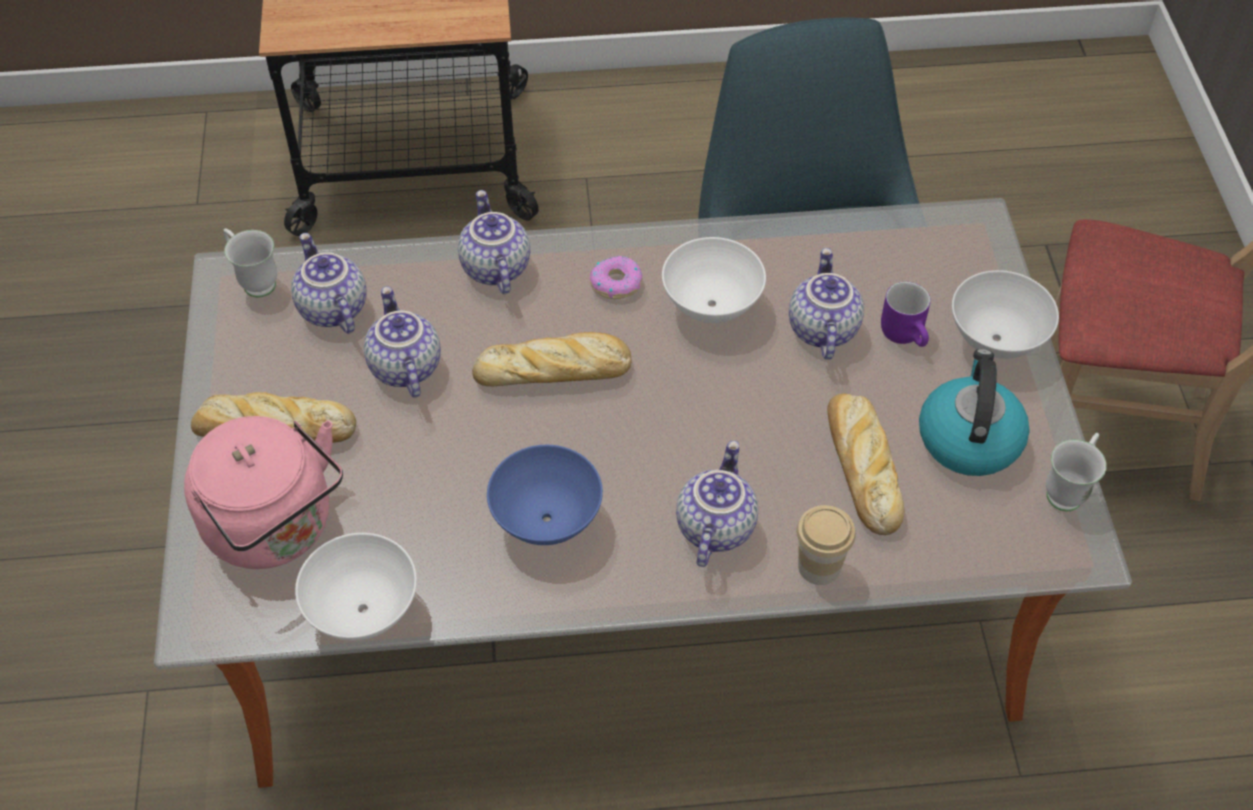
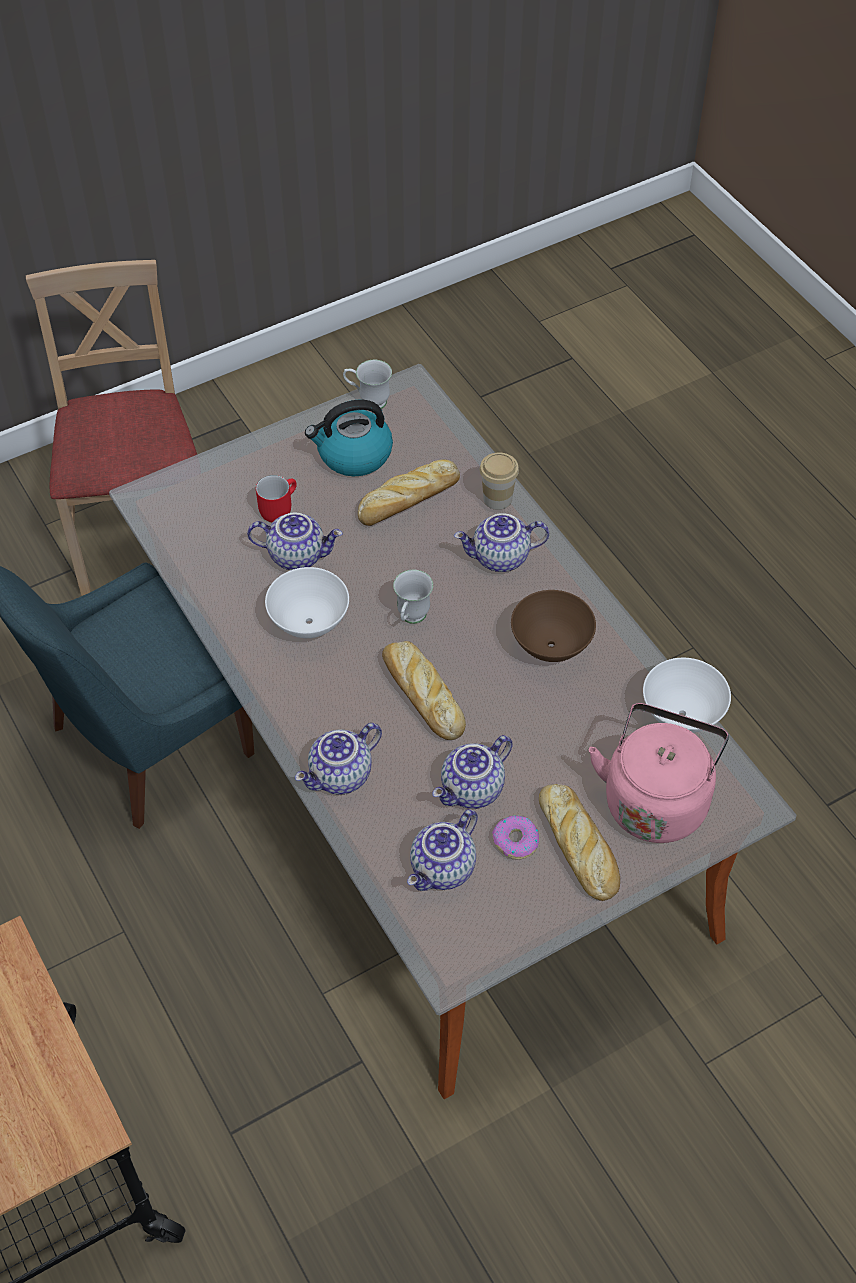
camera: 115 degrees left, 0 degrees up
white mug [223,228,277,298] -> white mug moved to [393,570,433,624]
blue bowl [487,445,603,545] -> brown bowl [511,590,596,662]
donut [590,256,643,299] -> donut moved to [492,815,539,859]
teapot [789,248,864,360] -> teapot turned 150 degrees counterclockwise [247,513,343,570]
purple mug [881,282,931,347] -> red mug [256,475,297,523]
white bowl [952,270,1059,359] -> none

